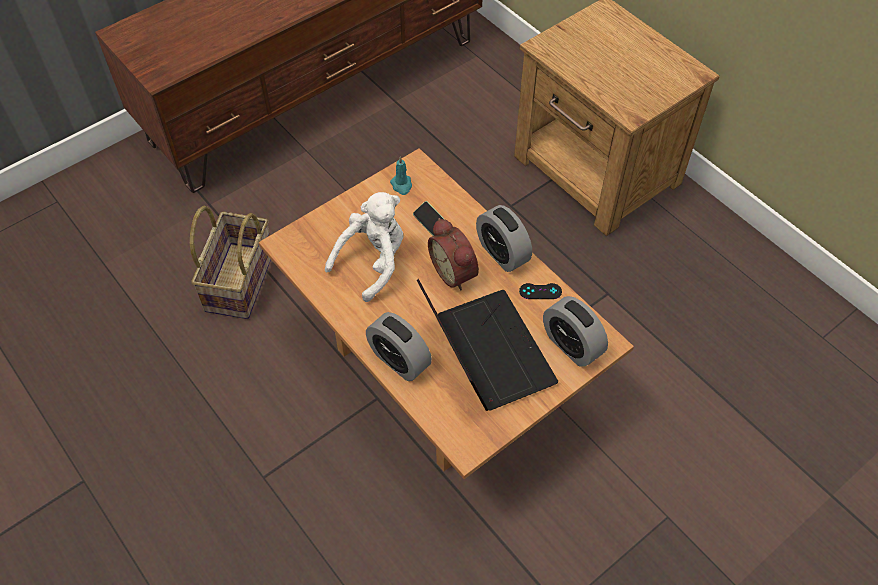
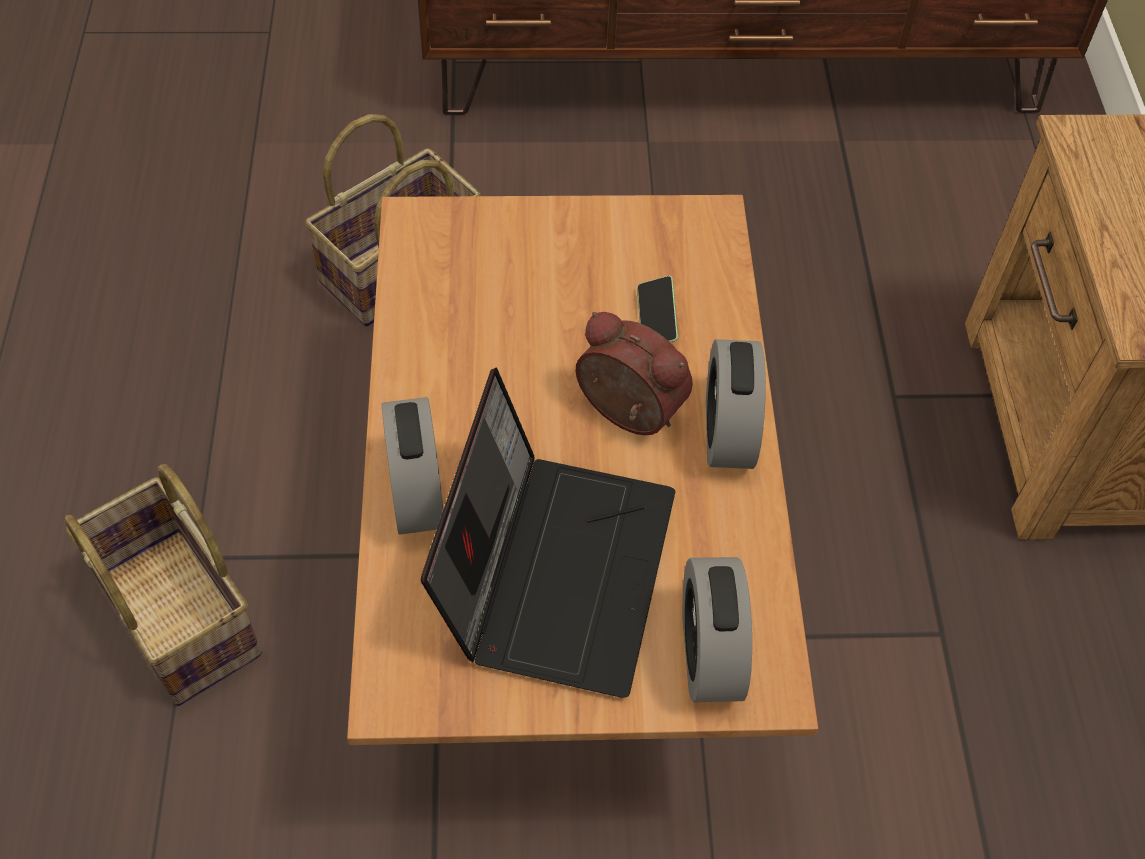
camera: 35 degrees right, 0 degrees up
white plush toy [325,192,403,302] -> none
turquoise candle [390,156,412,195] -> none
alarm clock [428,218,479,290] -> alarm clock turned 120 degrees clockwise [576,312,693,435]
black game controller [519,283,562,299] -> none
none -> basket [65,464,262,706]

